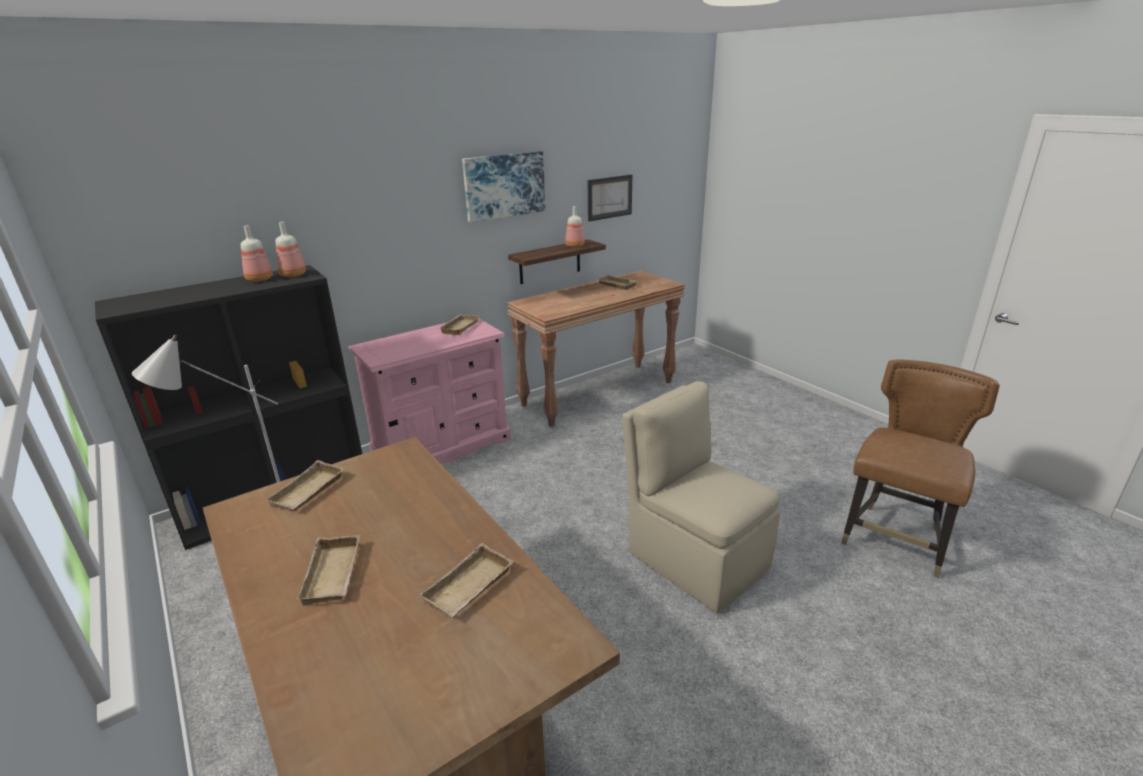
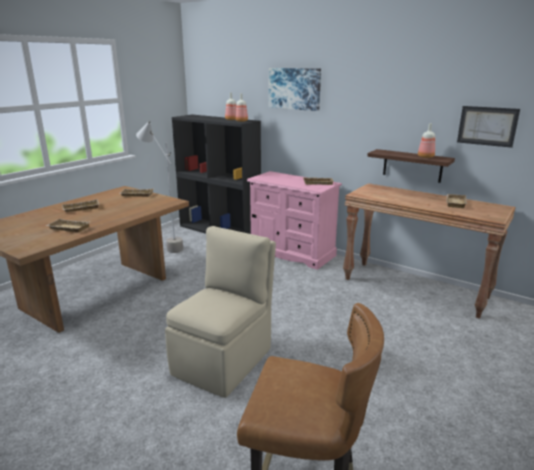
camera: 70 degrees right, 5 degrees down
picture [462,151,545,222] -> picture moved to [269,68,321,111]

